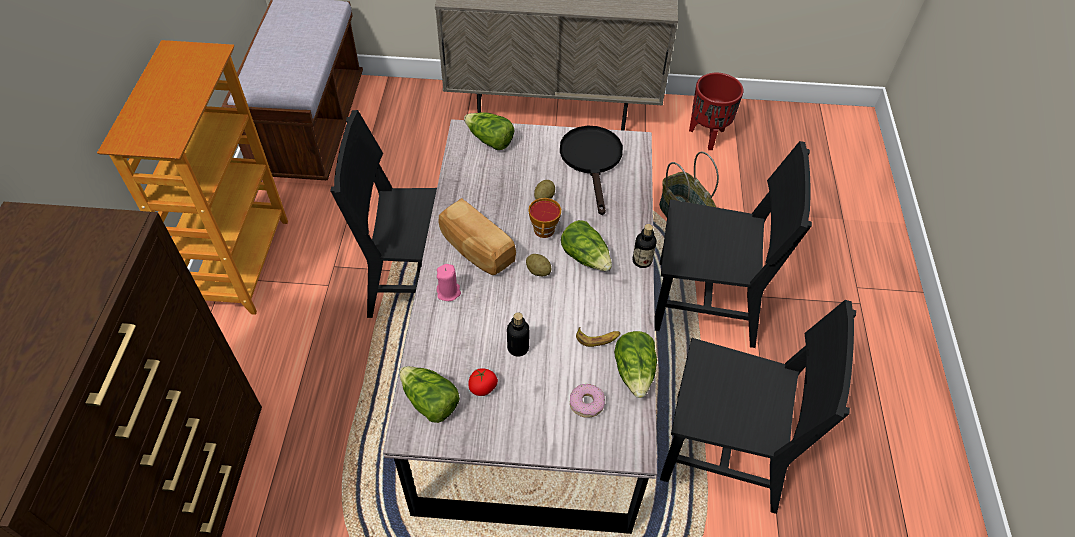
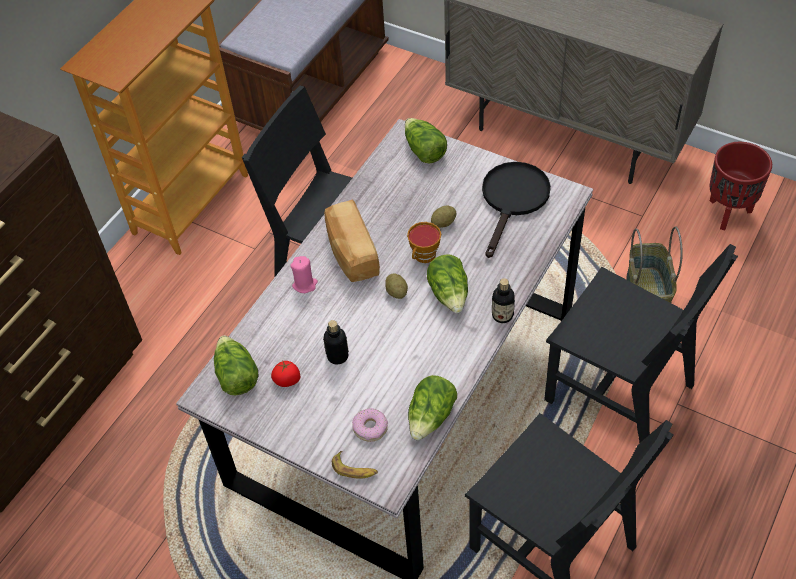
camera: 30 degrees right, 0 degrees up
banana [576,327,621,347] -> banana moved to [332,451,378,479]

